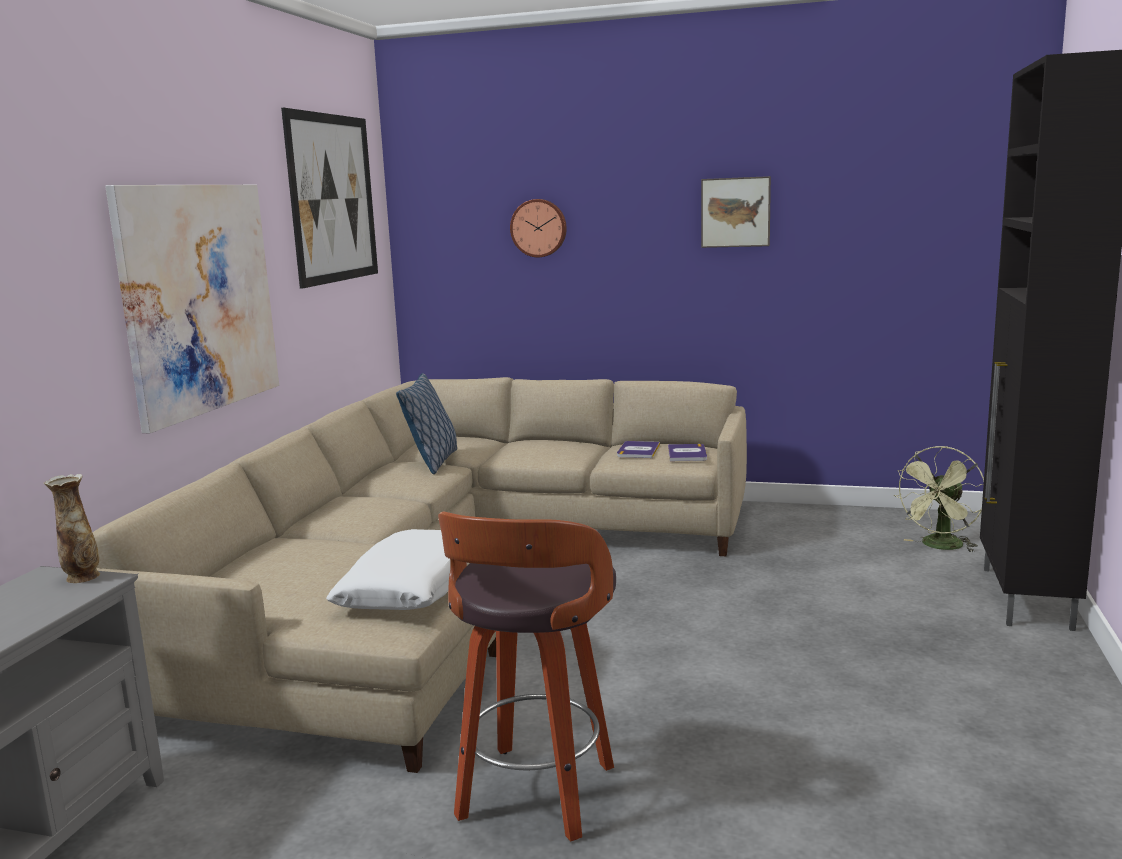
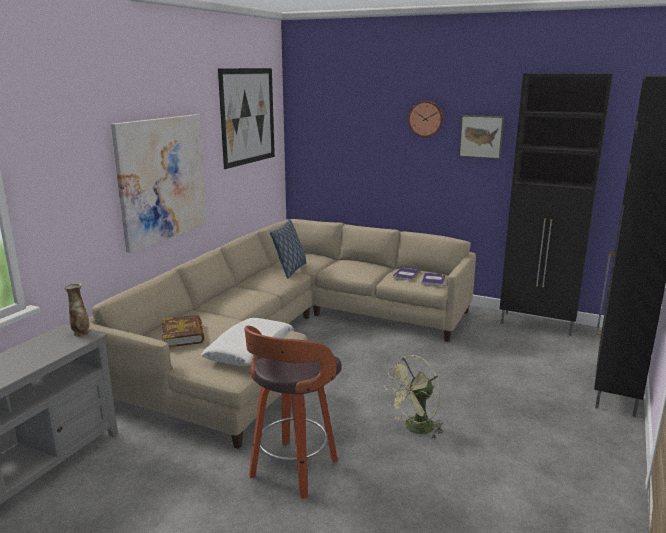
camera: 10 degrees right, 5 degrees up
wall clock [510,199,567,257] -> wall clock moved to [408,101,443,137]
green fan [894,446,984,553] -> green fan moved to [384,355,443,440]
none -> book [162,315,204,348]
none -> black cabinet [500,73,613,336]

